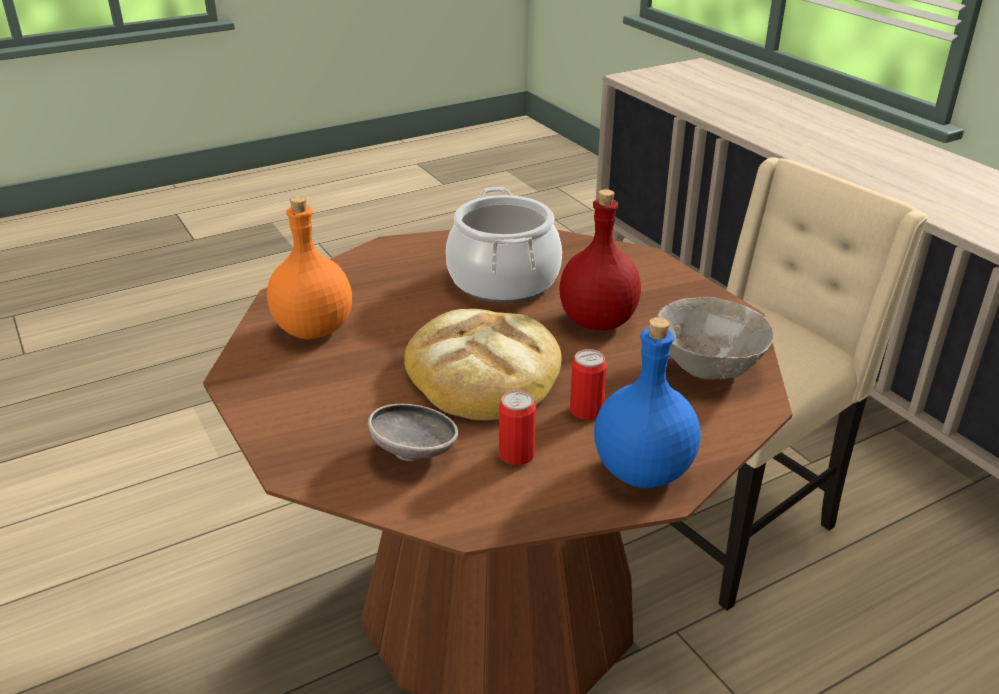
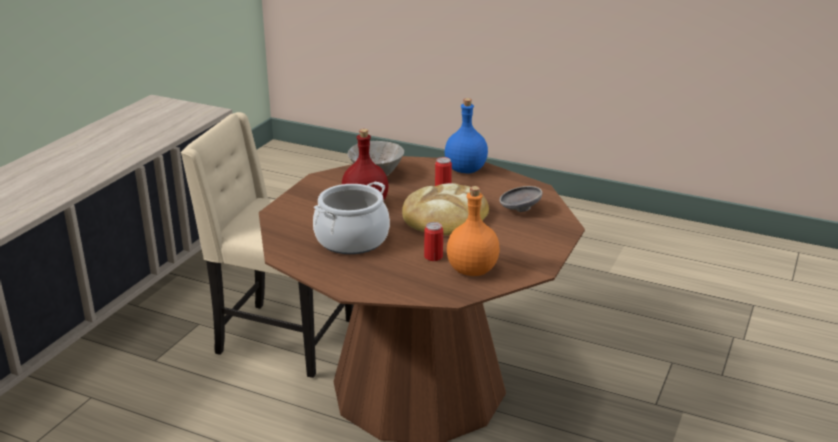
camera: 125 degrees left, 5 degrees down
can [499,390,536,465] -> can moved to [424,222,443,261]

